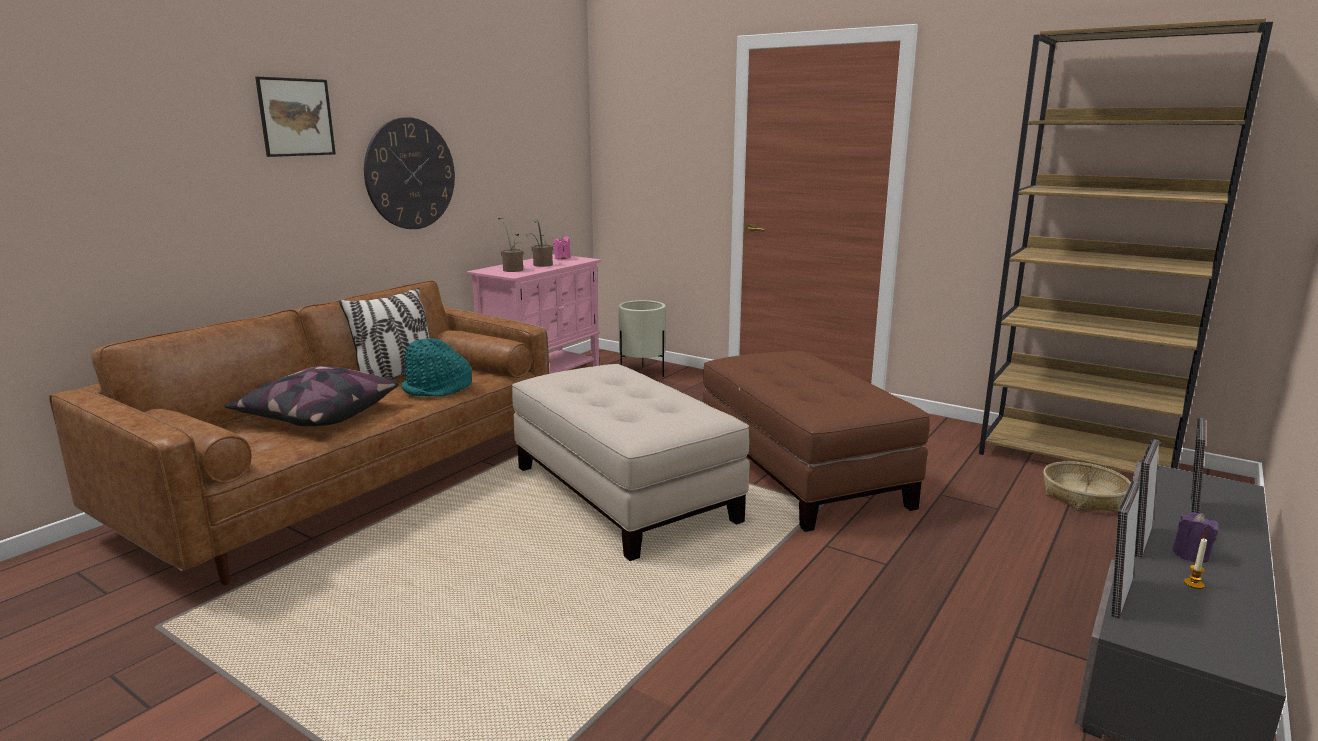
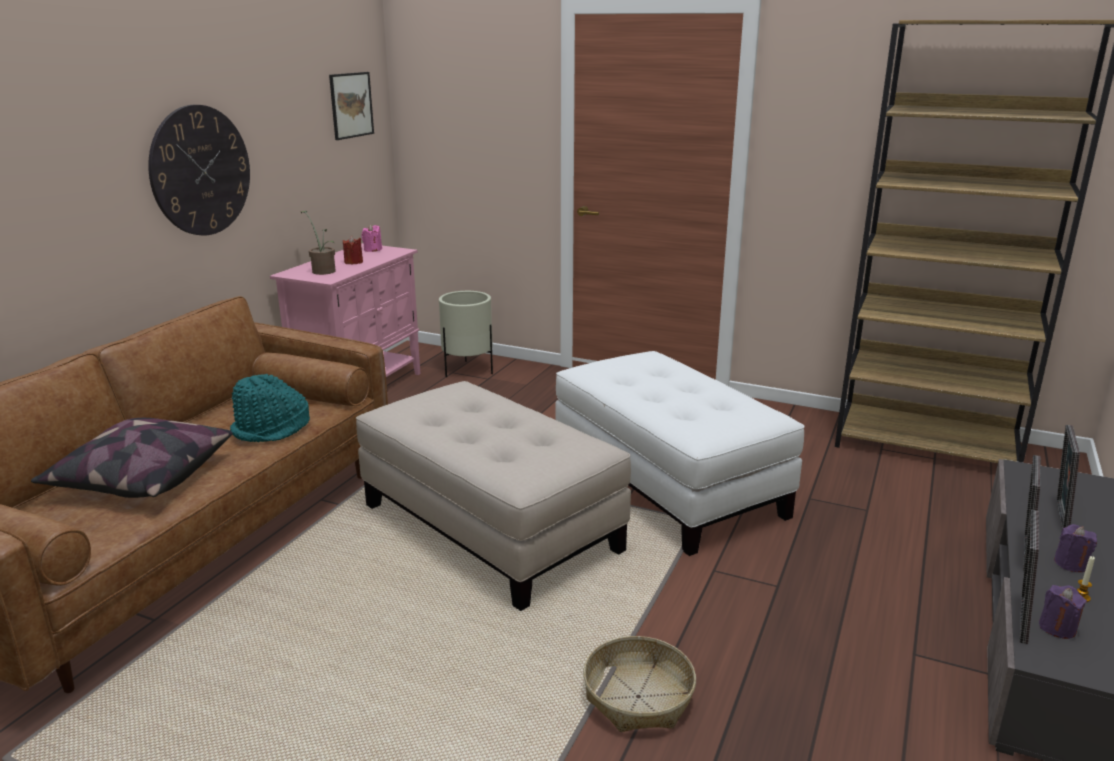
camera: 10 degrees left, 5 degrees up
picture [255,77,336,157] -> picture moved to [329,72,374,140]
pillow [339,288,429,380] -> none
potted plant [526,219,553,267] -> red candle [343,236,363,264]
brown ottoman [703,351,930,532] -> white ottoman [555,351,805,556]
basket [1043,461,1131,512] -> basket moved to [583,636,696,732]
none -> purple candle [1039,585,1087,639]

